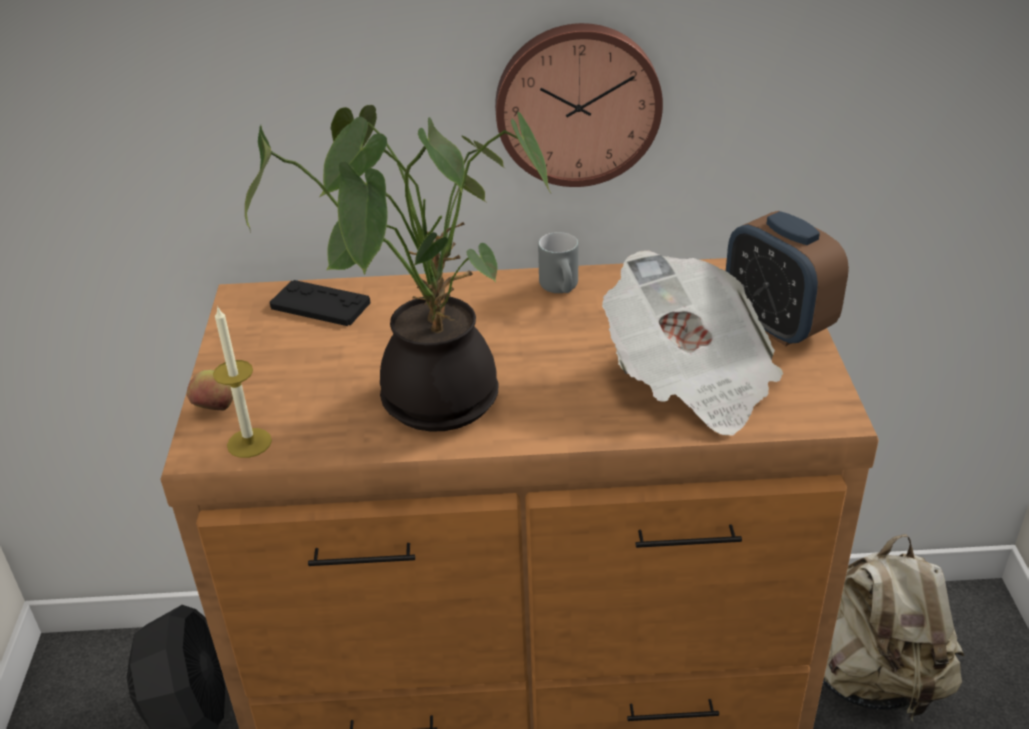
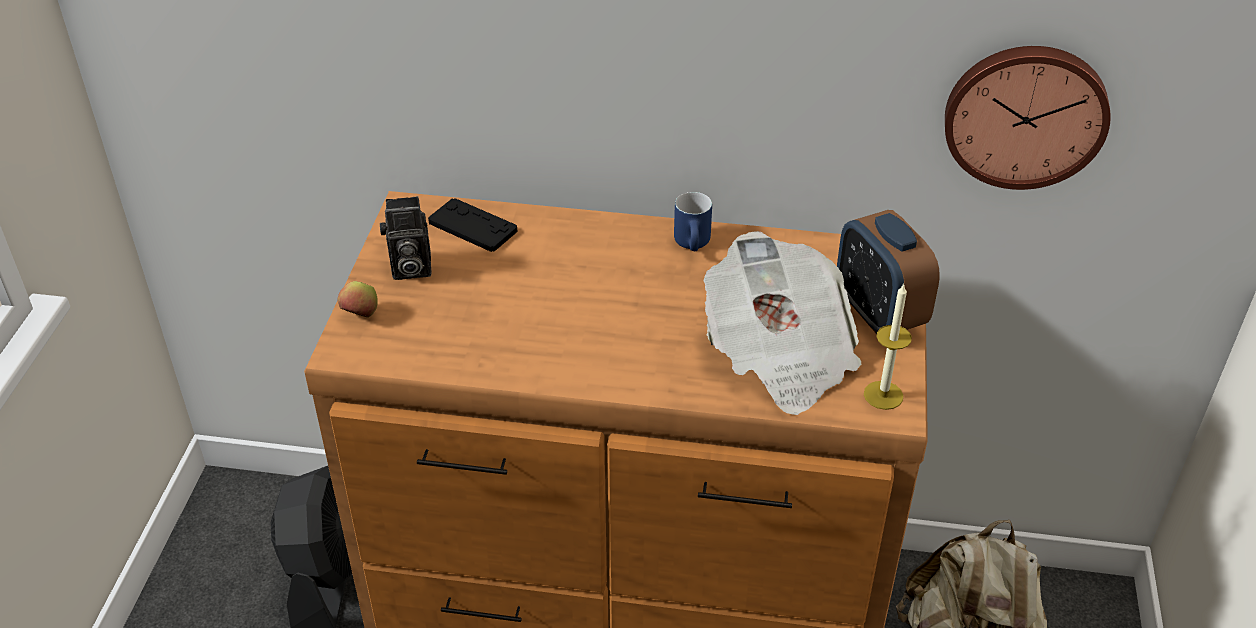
camera: 10 degrees right, 5 degrees up
candle [213,306,272,458] -> candle moved to [864,283,912,410]
potted plant [245,105,551,432] -> none
wall clock [495,23,663,187] -> wall clock moved to [945,46,1111,190]
grey mug [538,232,578,293] -> blue mug [674,192,712,251]
none -> camera [380,196,432,280]

